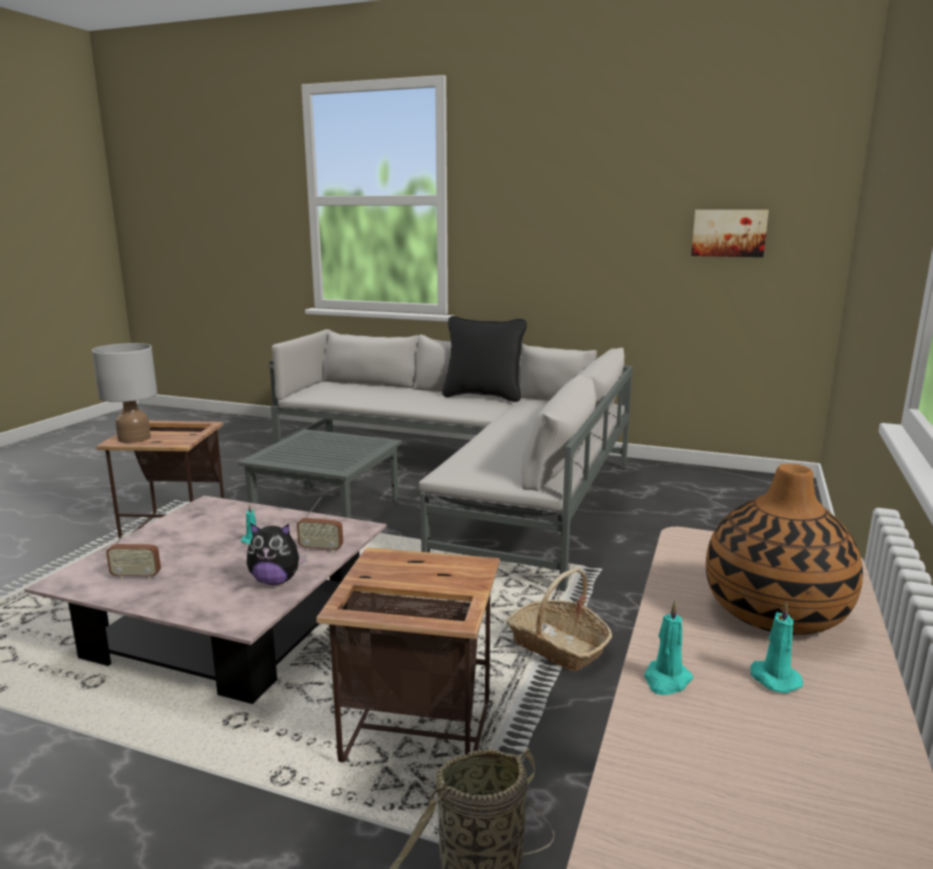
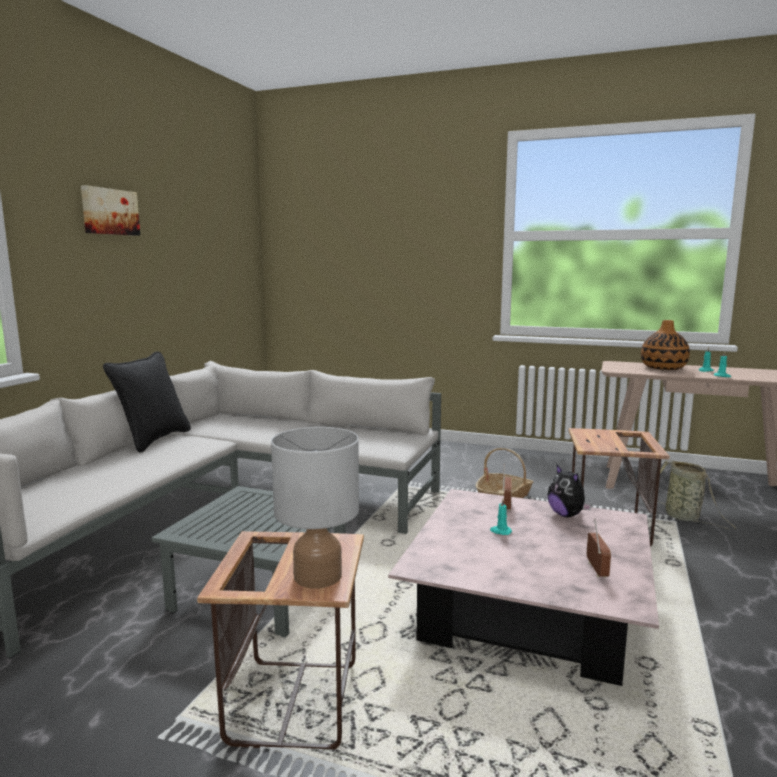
camera: 90 degrees left, 5 degrees down
plush toy [247,523,307,585] -> plush toy turned 150 degrees clockwise [547,465,592,517]
picture [691,210,769,257] -> picture moved to [81,185,140,236]

